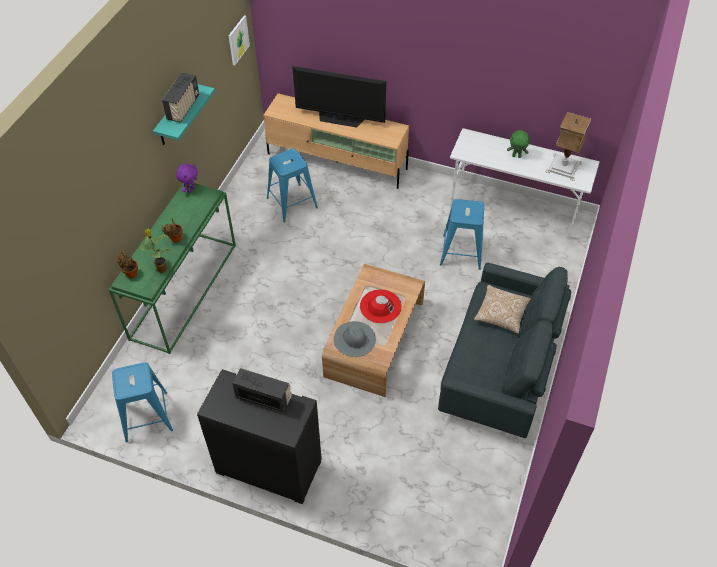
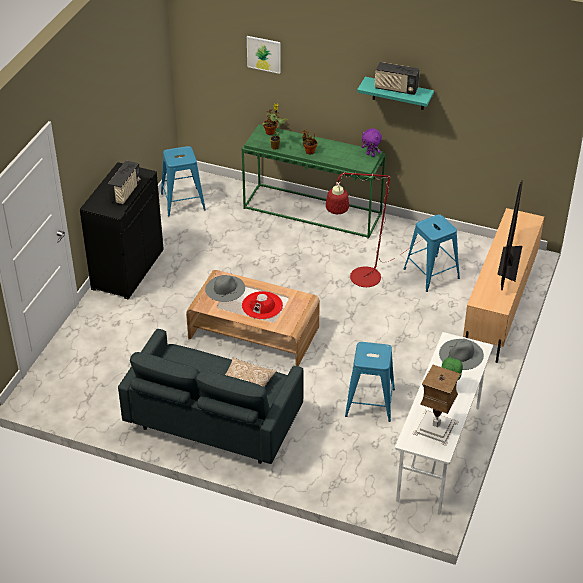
camera: 90 degrees right, 10 degrees down
picture [229,15,250,66] -> picture moved to [247,36,281,74]
none -> red floor lamp [326,172,423,287]
none -> grey hat [439,339,484,370]

